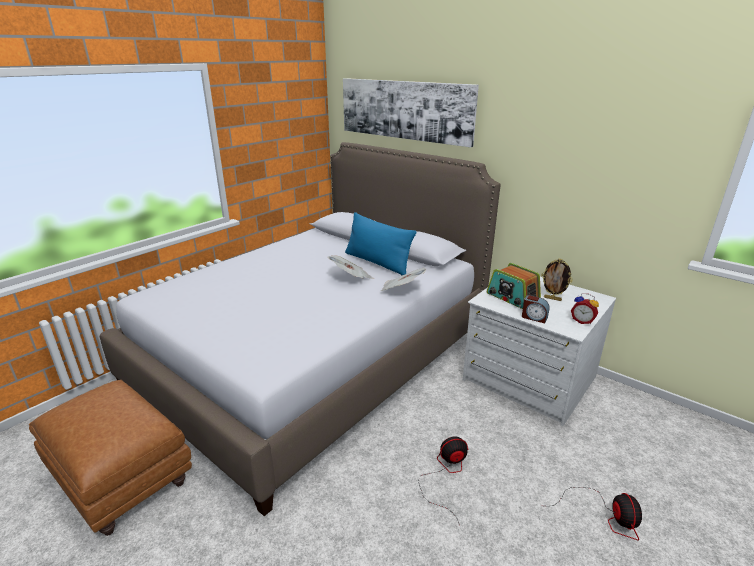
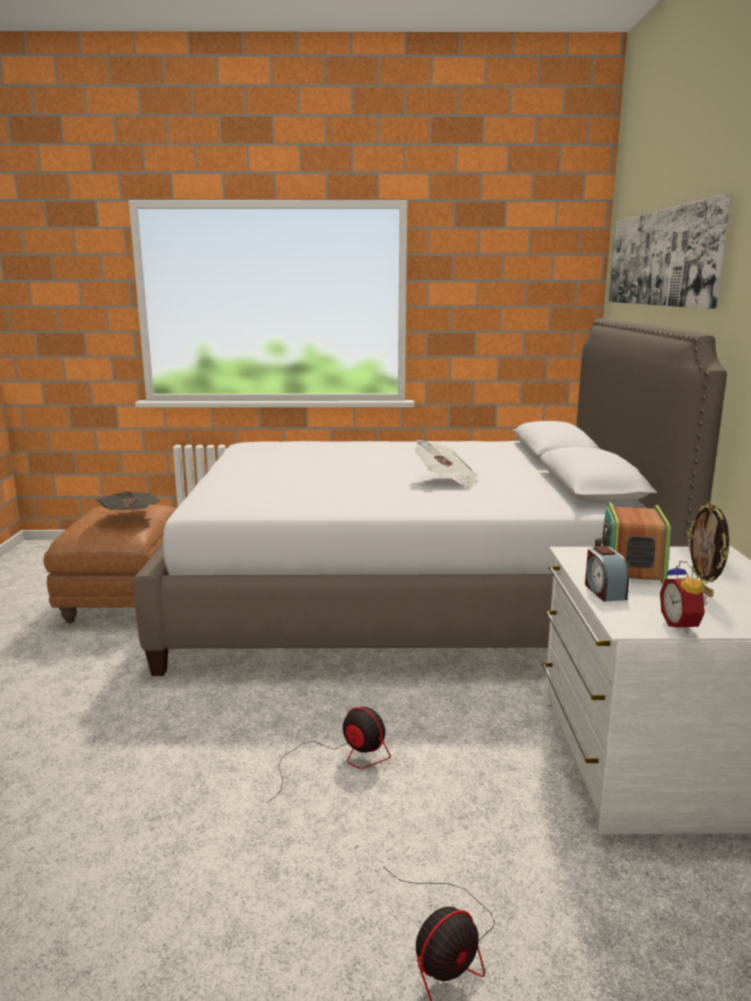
camera: 50 degrees right, 10 degrees down
blue pillow [345,212,416,275] -> none
newspaper [381,267,426,291] -> newspaper moved to [95,492,160,510]

